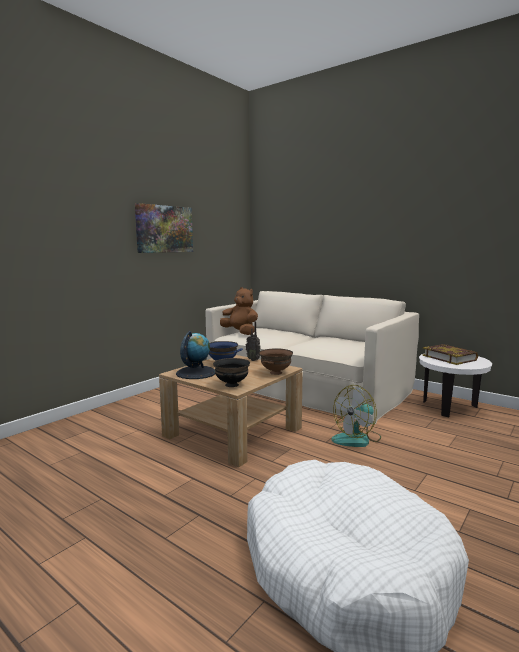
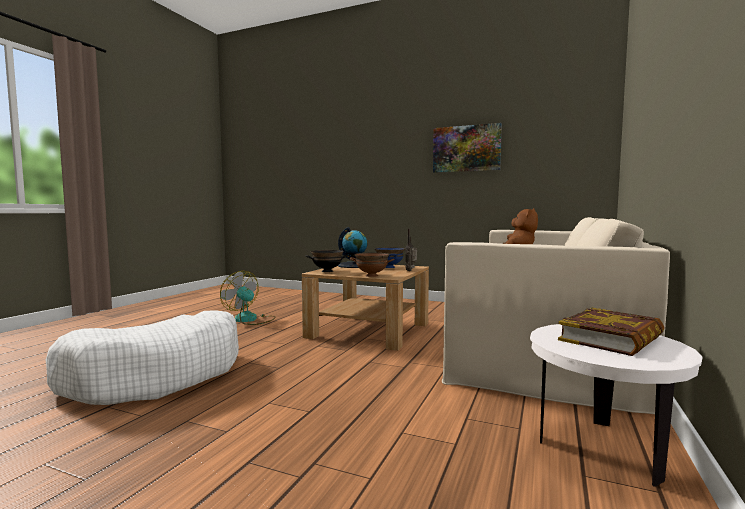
camera: 75 degrees right, 5 degrees down
fan [332,385,381,447] -> fan moved to [220,271,276,325]

